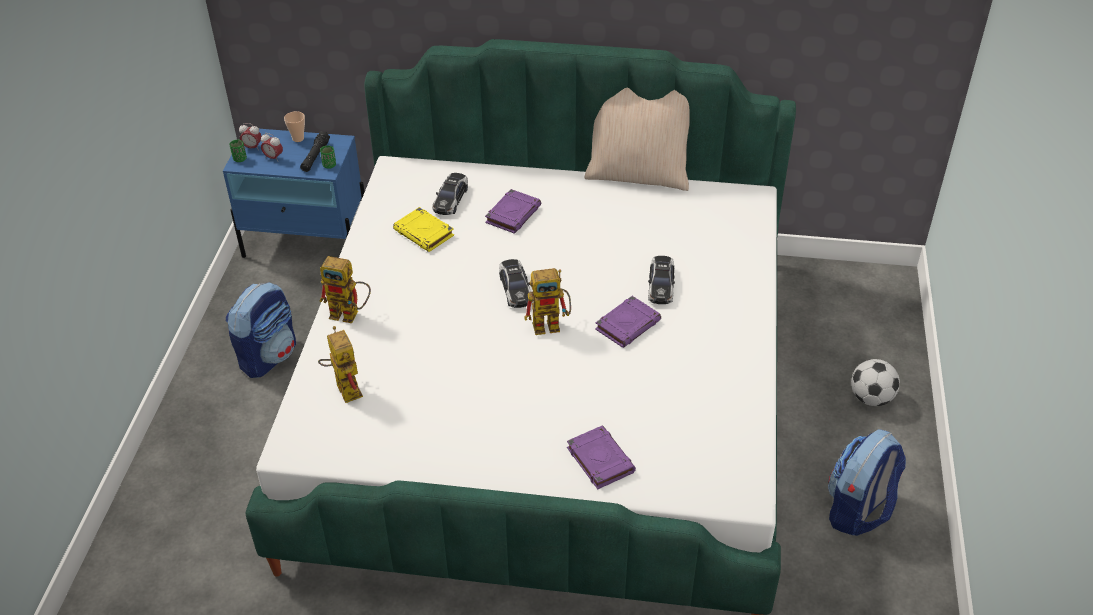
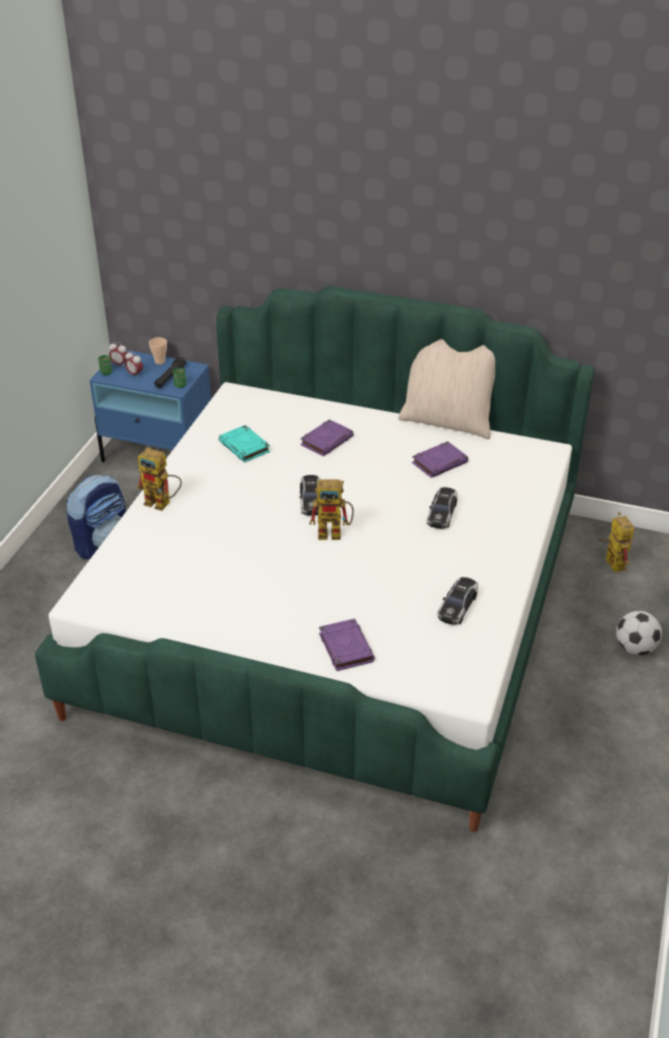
camera: 10 degrees right, 5 degrees down
toy robot [318,326,363,403] -> toy robot moved to [597,512,634,572]
yellow book [393,207,454,252] -> turquoise book [219,425,270,462]
toy car [432,173,468,215] -> toy car moved to [437,577,478,625]
purple book [595,296,661,348] -> purple book moved to [412,441,468,478]
backpack [828,429,906,536] -> none

